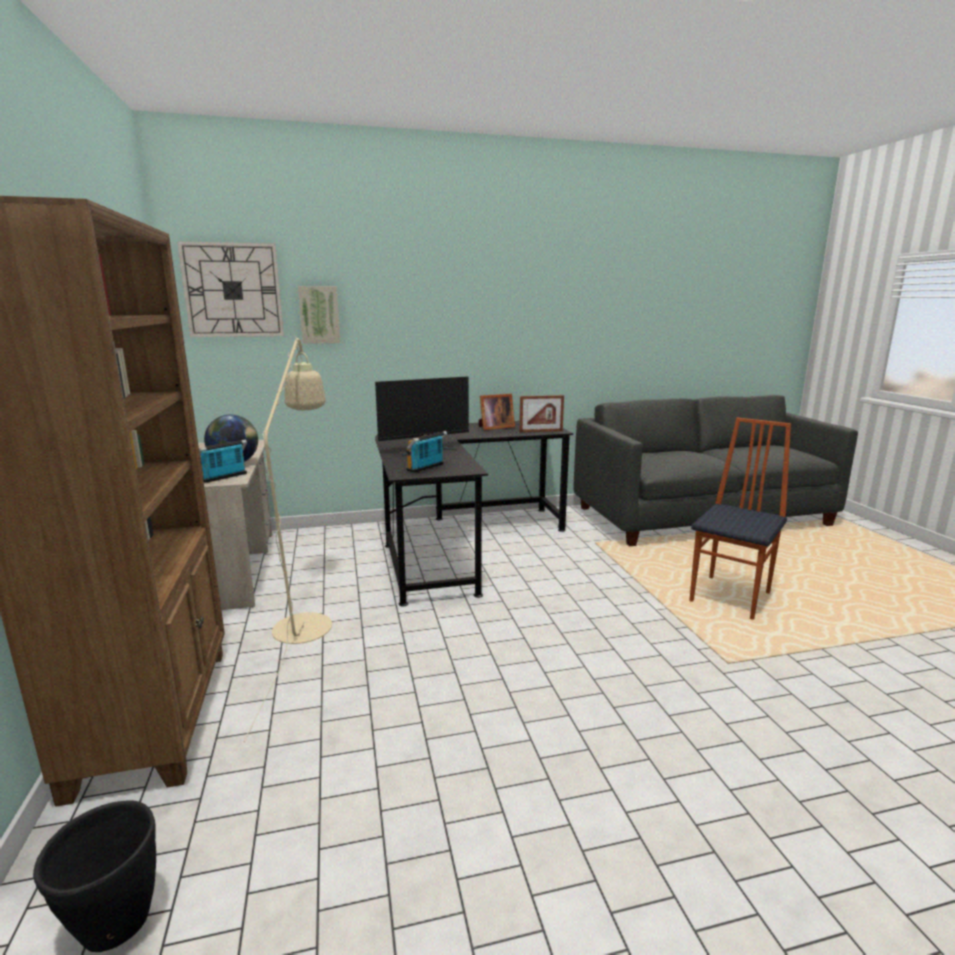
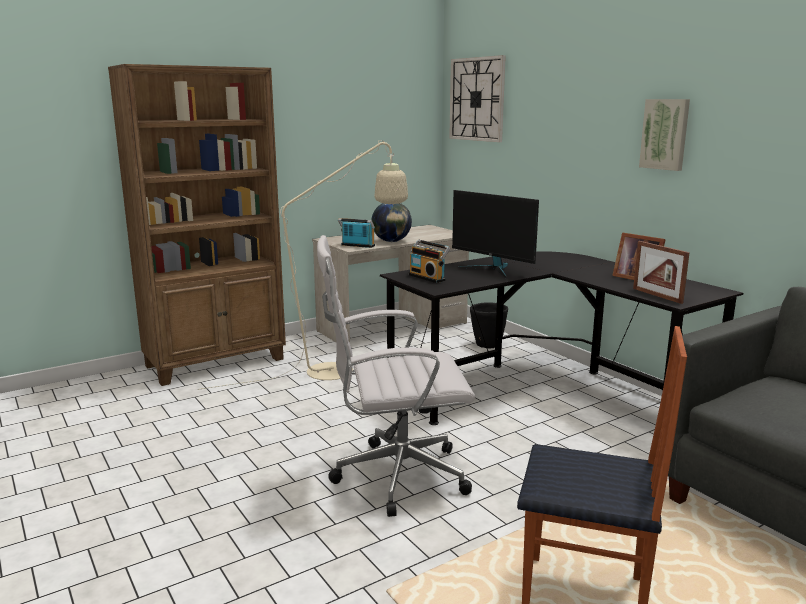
camera: 70 degrees right, 0 degrees up
black planter [33,800,156,952] -> black planter moved to [470,302,508,348]
picture [298,286,341,344] -> picture moved to [639,99,690,171]
radio [406,431,448,473] -> radio turned 150 degrees counterclockwise [409,240,450,283]
none -> white office chair [317,235,475,517]

